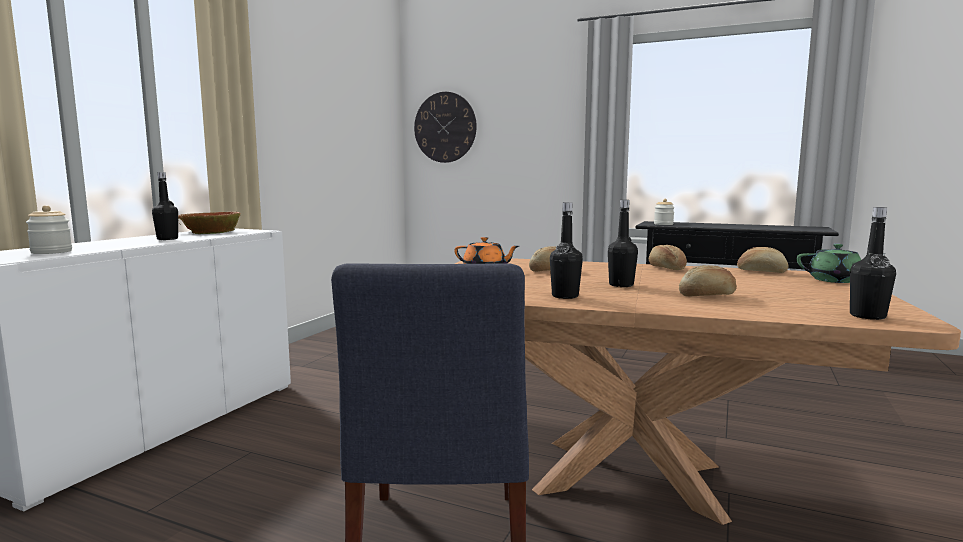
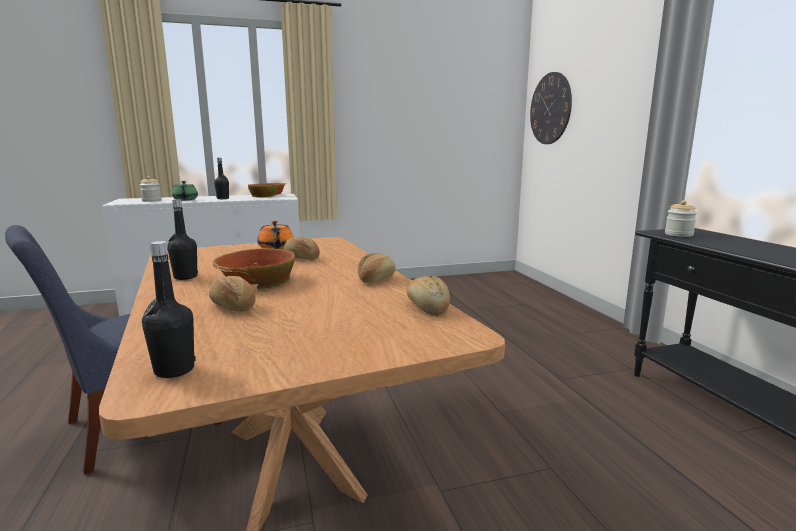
camera: 50 degrees right, 5 degrees up
black bottle [608,200,638,287] -> bowl [212,248,295,289]
green teapot [797,244,885,283] -> green teapot moved to [172,181,198,200]

